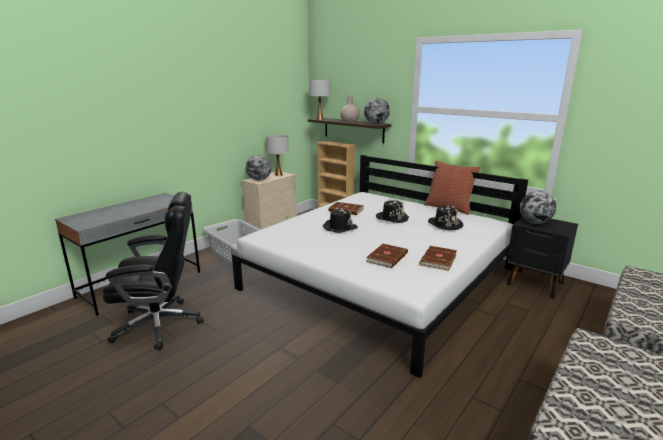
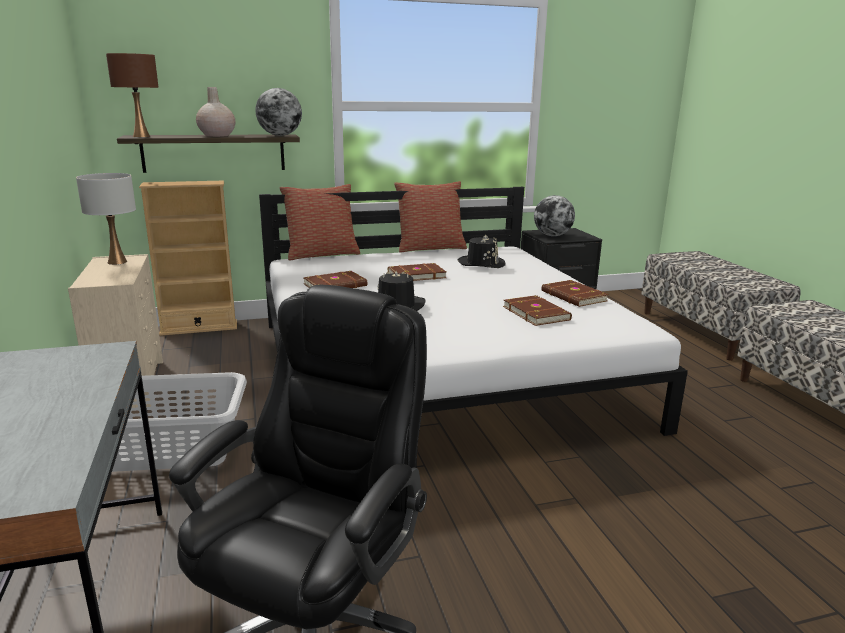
camera: 55 degrees left, 0 degrees up
globe [246,155,271,180] -> none
white table lamp [309,80,330,120] -> brown table lamp [106,53,159,137]
black hat [376,200,409,223] -> brown book [388,263,446,281]
none -> pillow [280,184,360,261]

